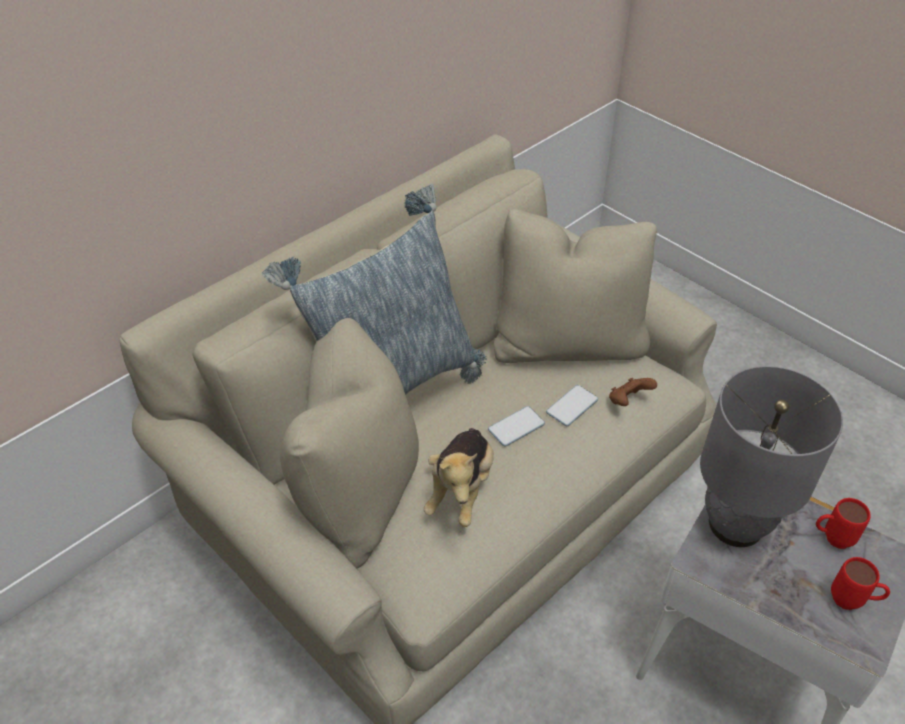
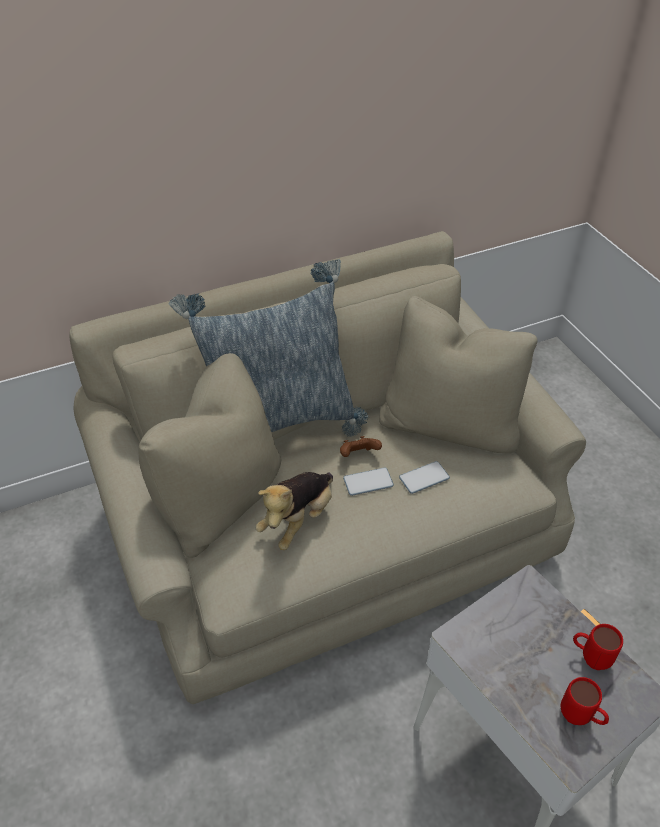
camera: 20 degrees right, 0 degrees up
brown game controller [609,378,657,406] -> brown game controller moved to [340,436,382,457]
grey table lamp [700,366,843,547] -> none

